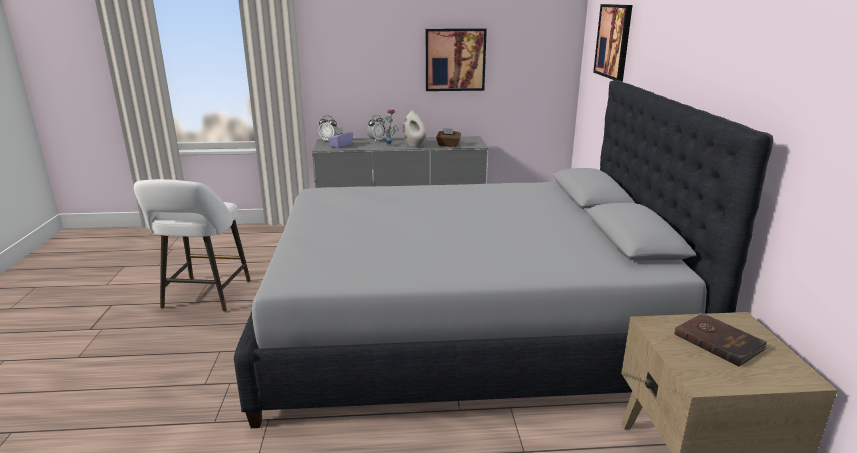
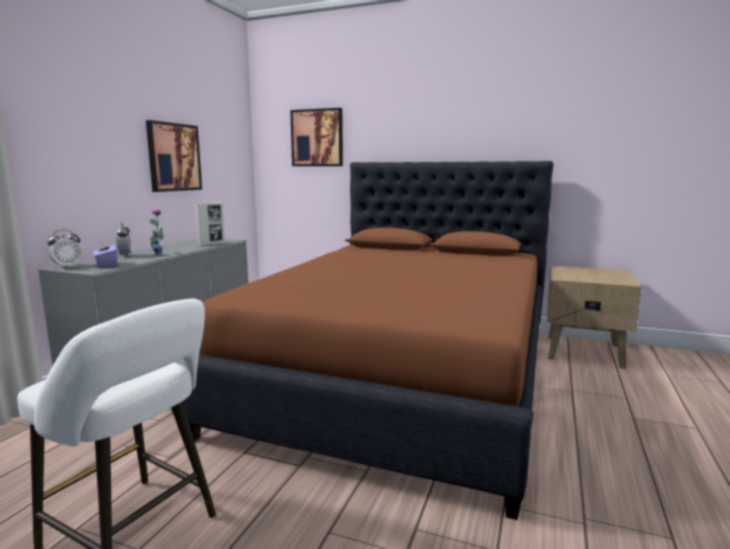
camera: 65 degrees left, 10 degrees down
grey bed [234,80,773,428] -> brown bed [182,161,553,520]
white vase [403,109,427,147] -> none
brown tissue box [436,128,461,147] -> picture frame [194,202,225,246]
brown book [674,313,767,367] -> none

